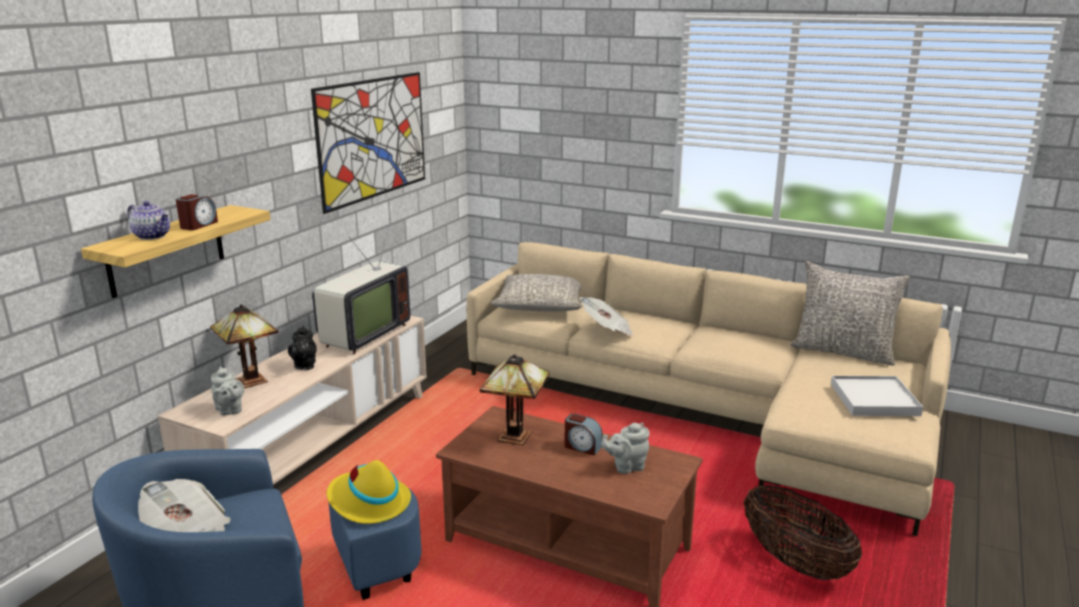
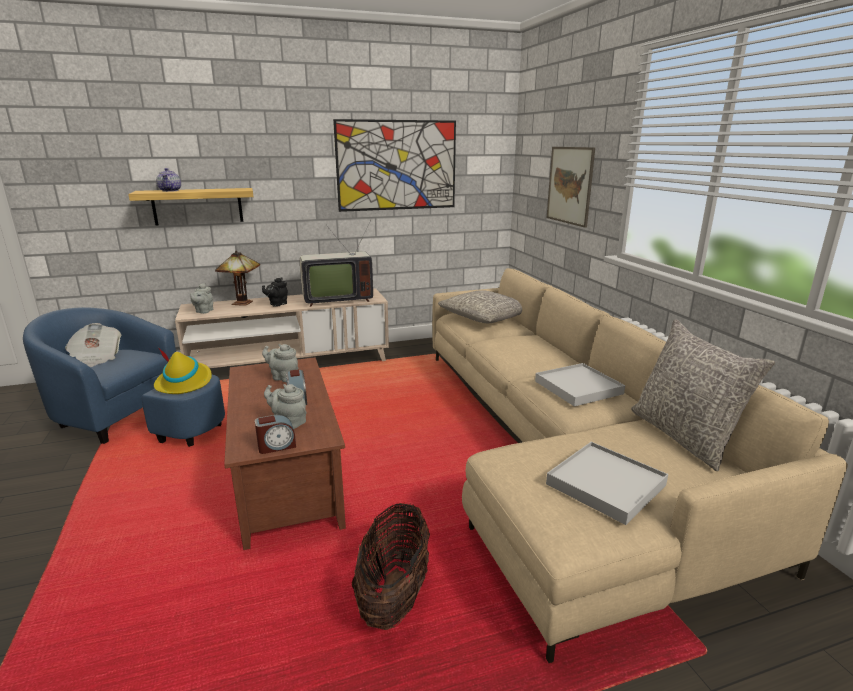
camera: 45 degrees right, 0 degrees up
alarm clock [176,194,218,230] -> alarm clock moved to [255,414,296,454]
table lamp [479,354,550,445] -> grey teapot [262,344,298,382]
newspaper [579,297,633,335] -> none
none -> white tray [535,363,625,407]
none -> picture [547,147,595,228]

